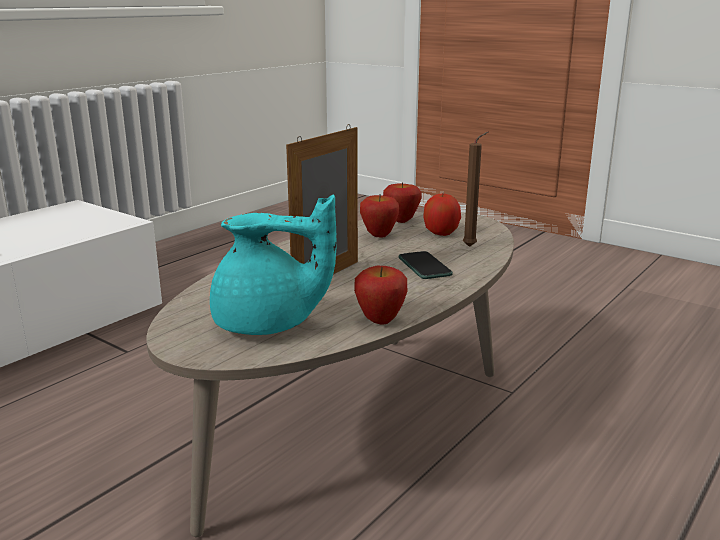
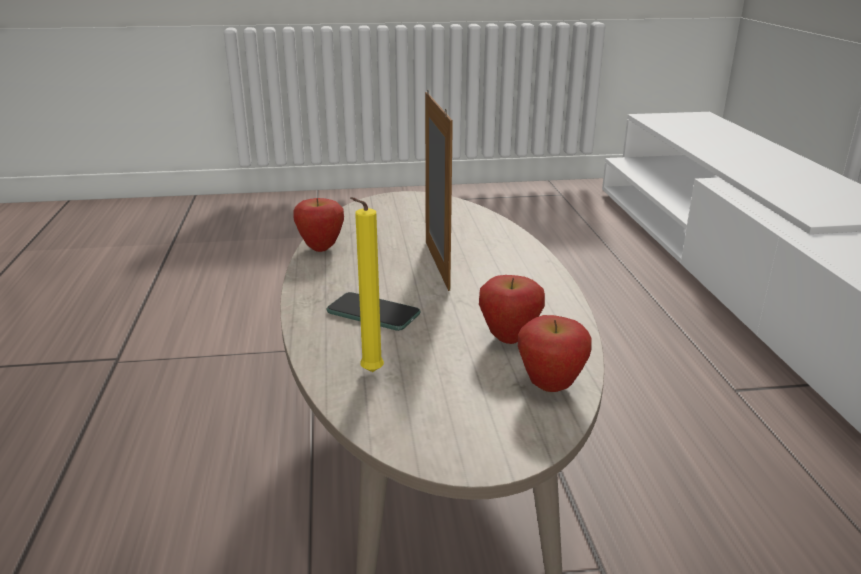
camera: 135 degrees right, 5 degrees up
turquoise teapot [210,195,337,335] -> none
apple [423,192,461,236] -> none
brown candle [463,132,488,247] -> yellow candle [350,197,384,372]

